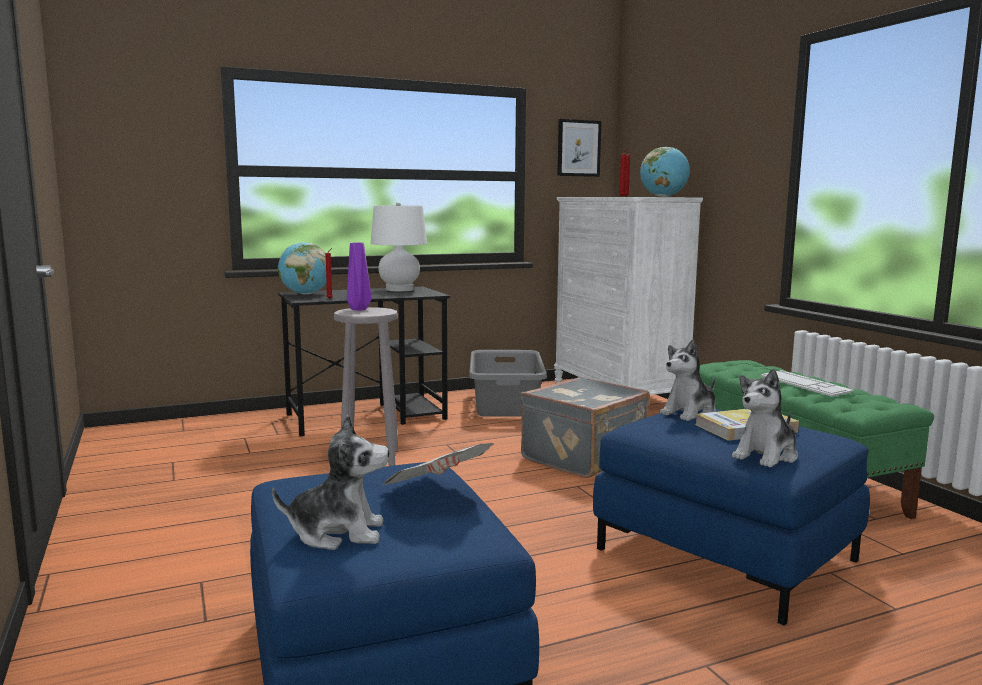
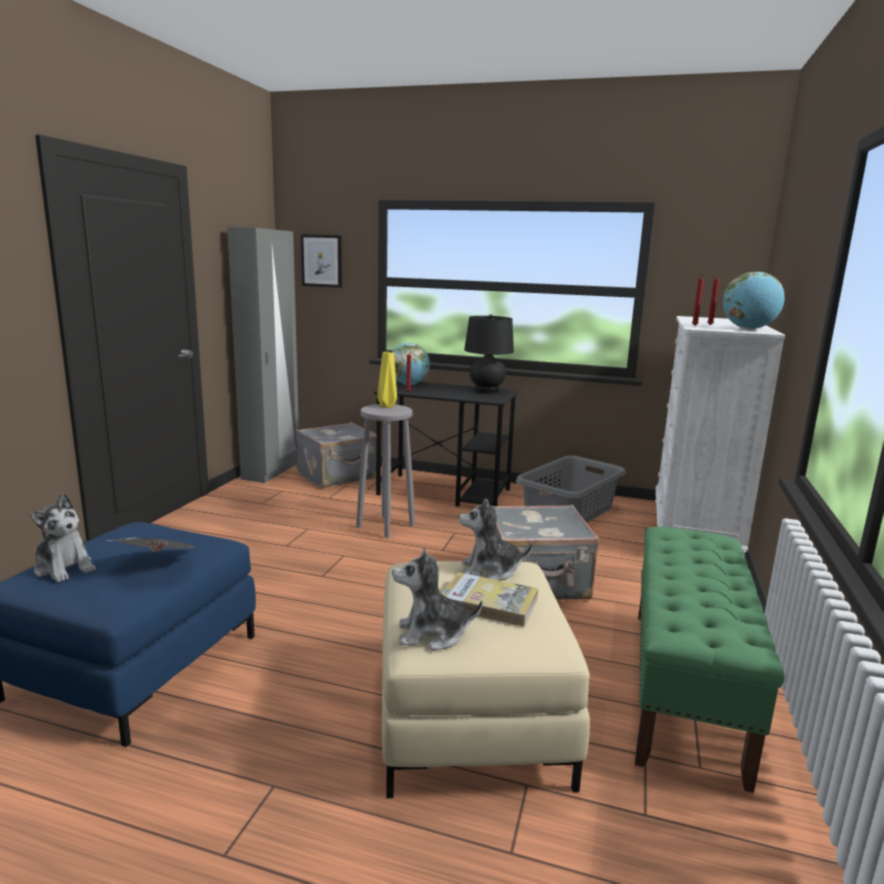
camera: 40 degrees right, 5 degrees up
purple vase [347,243,371,311] -> yellow vase [377,352,397,408]
white table lamp [371,202,427,291] -> black table lamp [464,314,514,393]
picture [557,119,602,177] -> picture moved to [301,234,342,288]
blue ottoman [593,409,870,626] -> beige ottoman [382,561,590,798]
keyboard [761,370,854,397] -> none
none -> grey wardrobe [227,227,299,483]
none -> grey suitcase [295,422,377,488]

